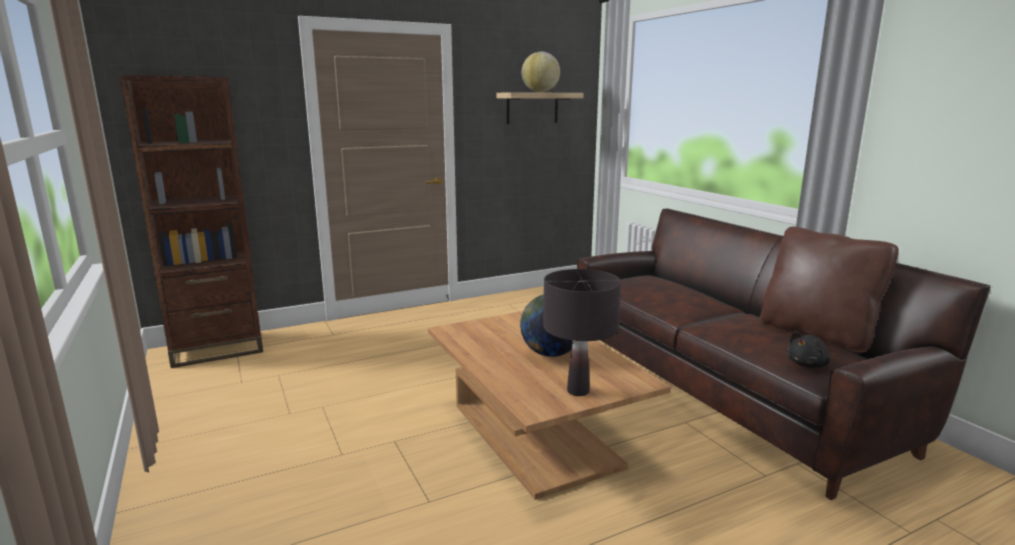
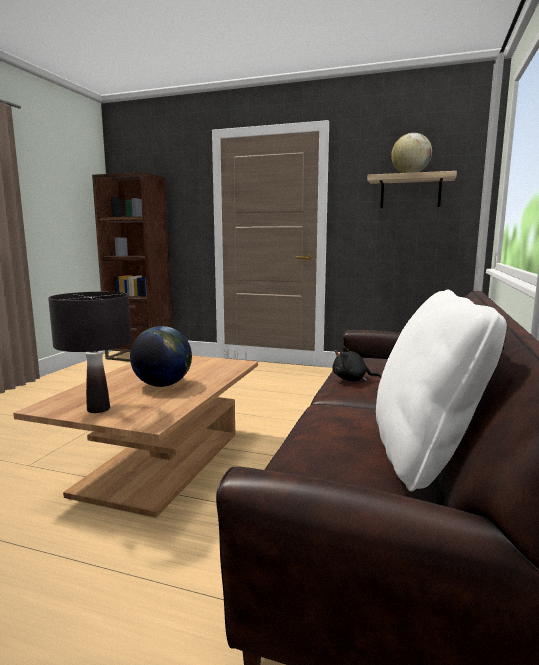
camera: 45 degrees right, 5 degrees down
brown pillow [760,227,899,353] -> white pillow [376,289,507,491]
black plush toy [787,331,831,368] -> black plush toy moved to [332,347,381,381]

